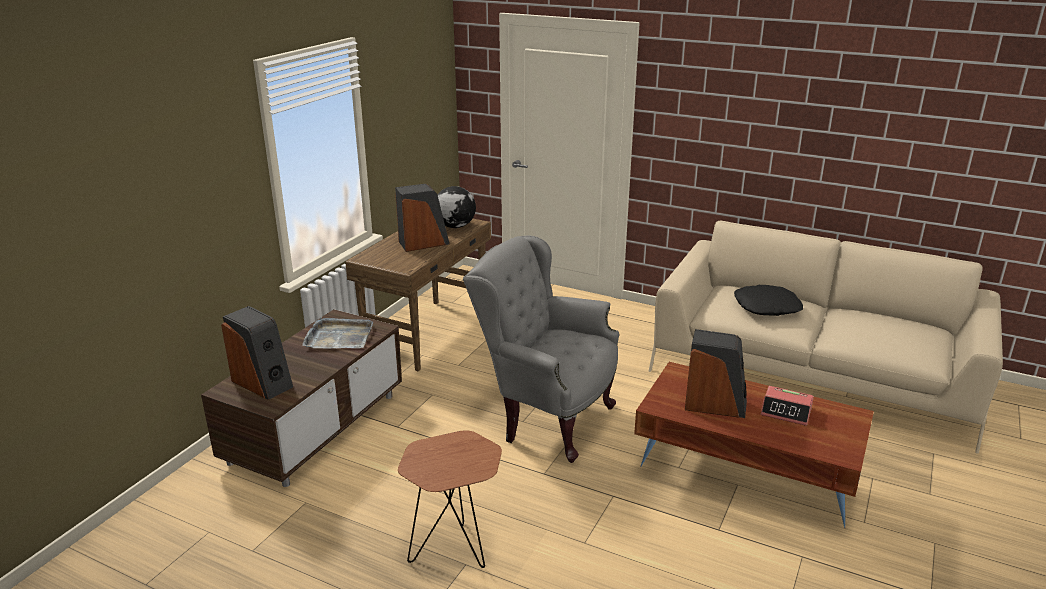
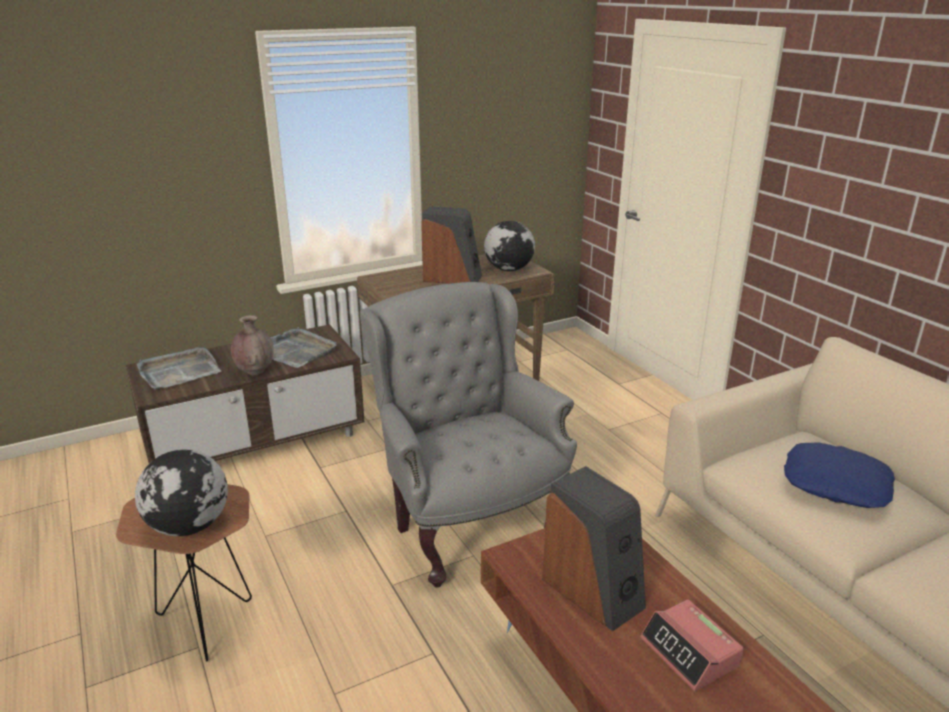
camera: 35 degrees right, 0 degrees up
speaker [221,306,293,400] -> grey tray [137,347,221,389]
black pillow [734,285,803,316] -> blue pillow [784,442,895,508]
none -> globe [135,449,228,536]
none -> brown vase [231,315,274,375]

